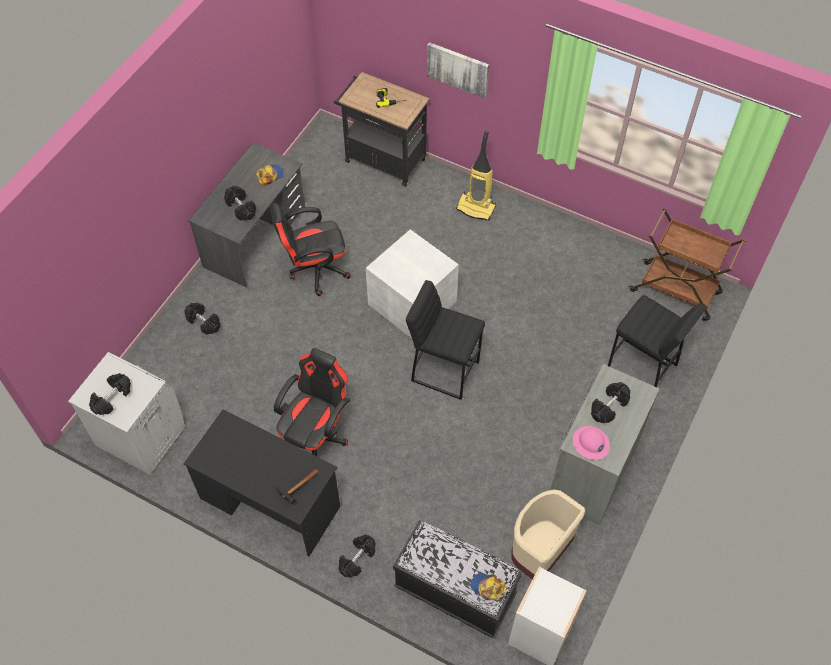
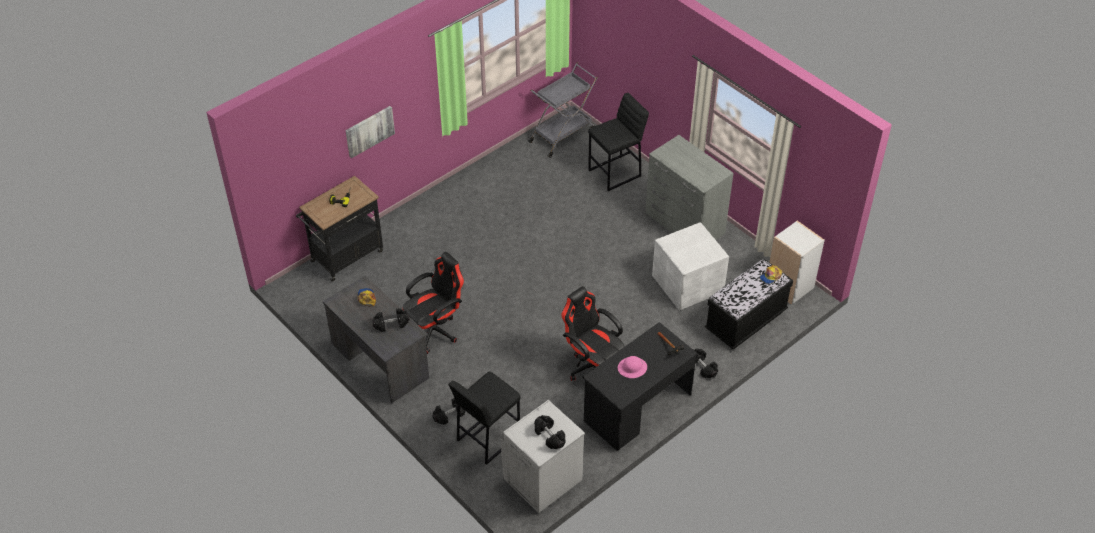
camera: 70 degrees left, 10 degrees down
black office chair [270,203,351,296] -> black office chair turned 135 degrees counterclockwise [403,252,464,354]
white storage box [366,229,459,338] -> white storage box moved to [652,222,729,310]
black stool [406,280,485,400] -> black stool moved to [448,372,521,465]
vacuum cleaner [456,131,496,221] -> none
beige trash can [511,490,585,580] -> none
pink hard hat [573,426,610,460] -> pink hard hat moved to [618,356,647,378]
black dumbbell [591,382,630,423] -> none
brown cart [628,208,747,321] -> grey cart [528,62,598,158]

